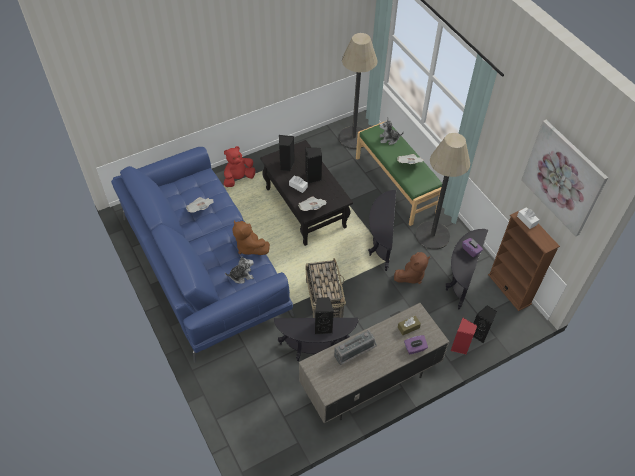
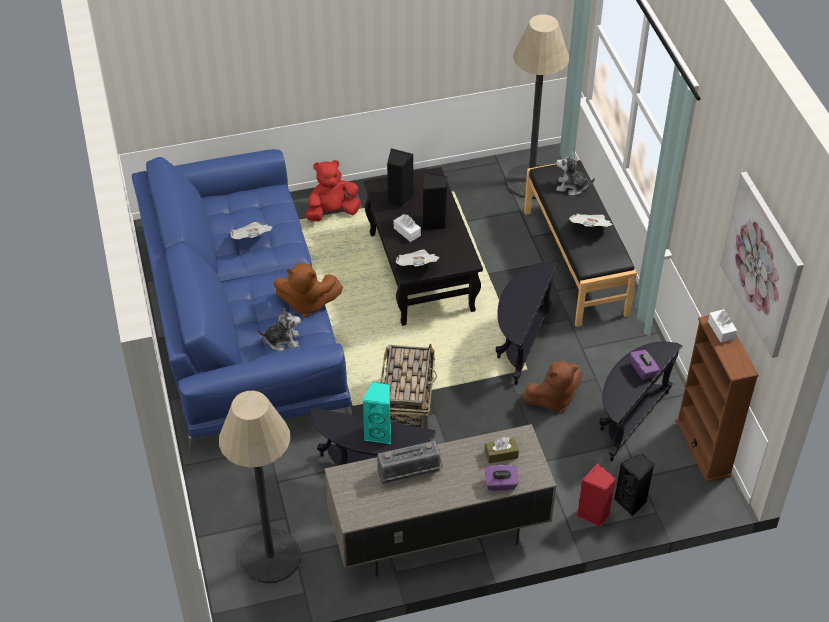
camera: 15 degrees right, 5 degrees down
brown plush toy [232,220,270,255] -> brown plush toy turned 60 degrees counterclockwise [273,264,343,318]
black speaker [315,297,334,335] -> turquoise speaker [362,382,391,444]
green bench [356,121,442,226] -> black bench [524,159,637,327]
floor lamp [415,133,470,250] -> floor lamp moved to [219,391,301,583]

